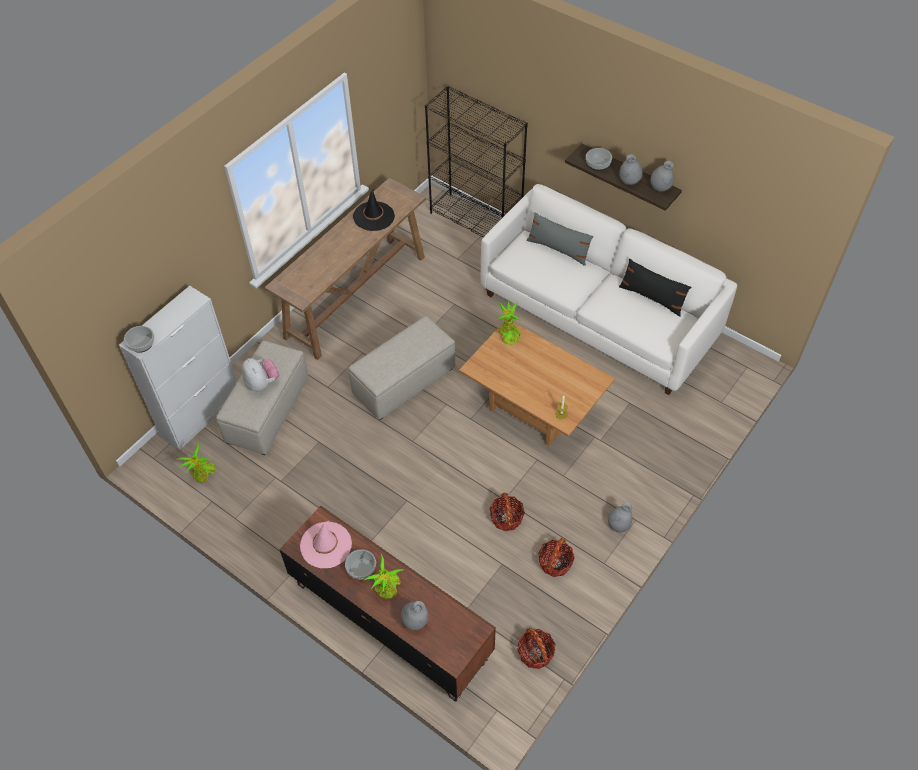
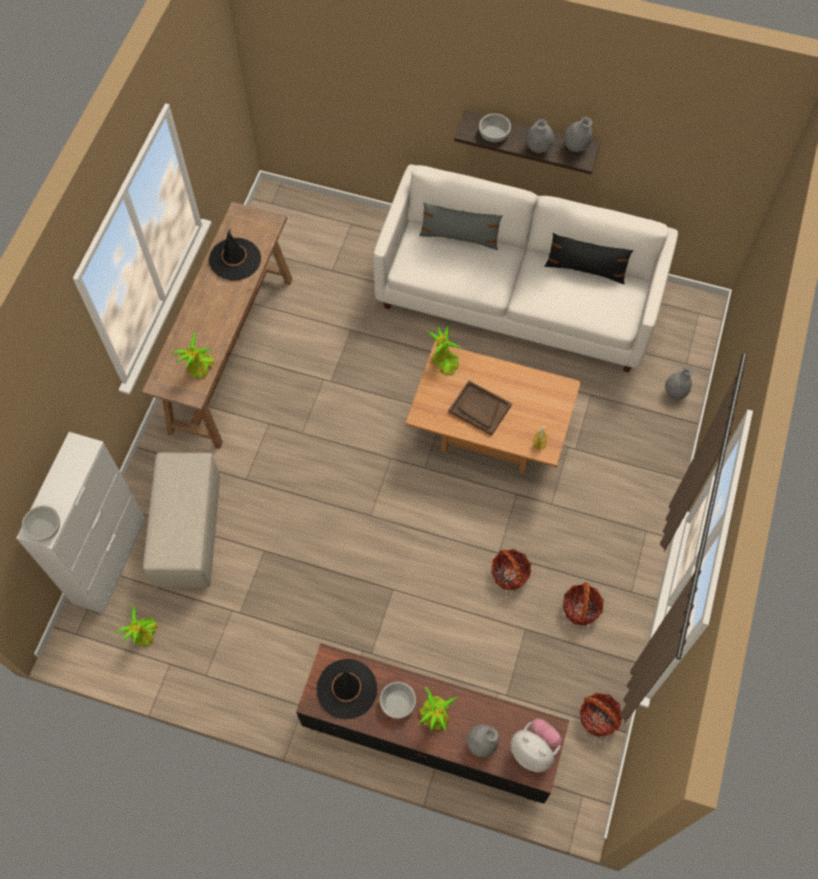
camera: 20 degrees left, 10 degrees up
plush toy [242,358,279,392] -> plush toy moved to [510,718,562,773]
pink hat [300,521,352,568] -> black hat [317,659,377,719]
beige ottoman [349,316,455,420] -> none
black bookcase [425,86,528,237] -> none
grey vase [608,502,633,533] -> grey vase moved to [665,366,693,400]
none -> potted plant [170,330,214,379]
none -> brown tray [448,381,512,435]

